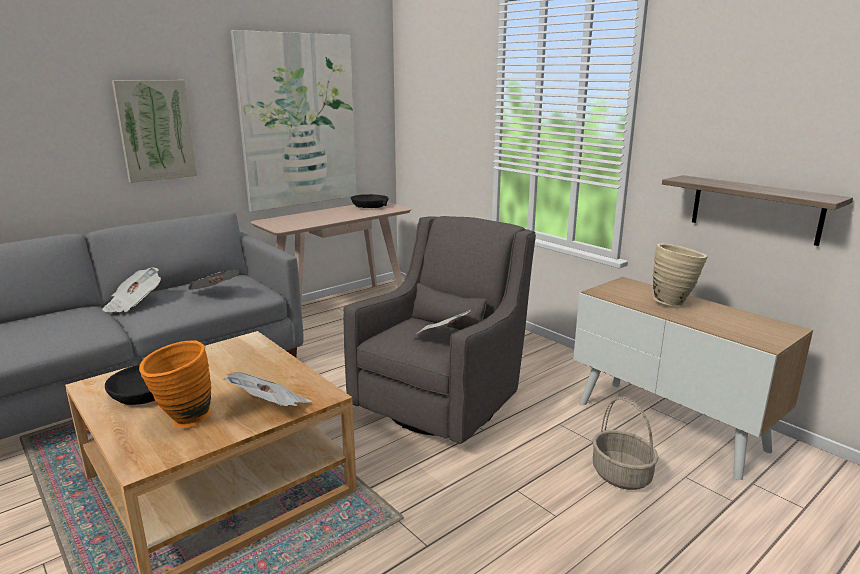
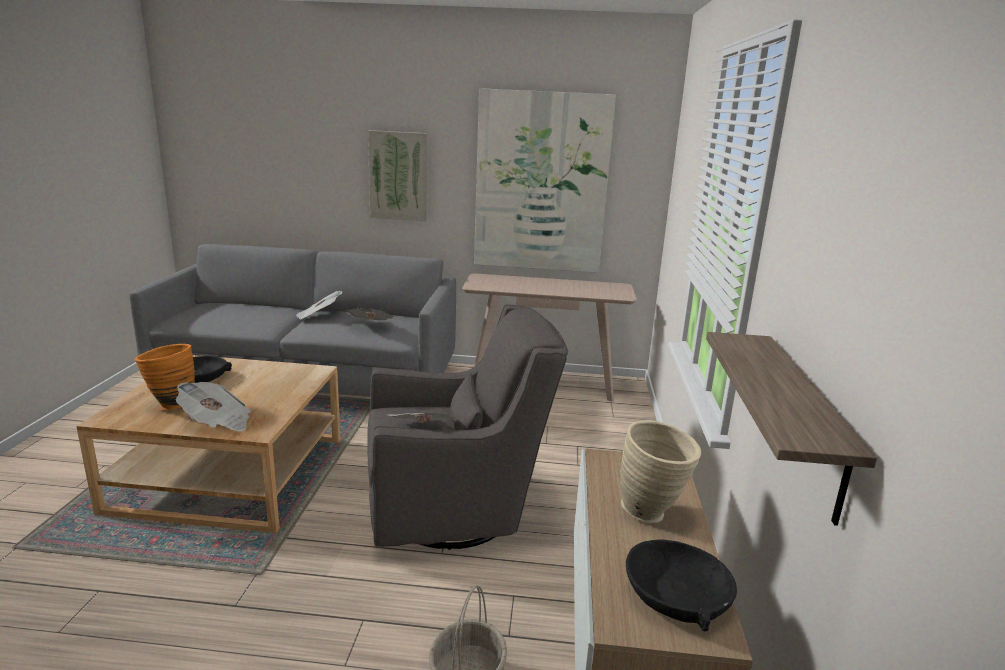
camera: 45 degrees right, 0 degrees up
black bowl [351,194,388,208] -> black bowl moved to [626,539,737,631]

